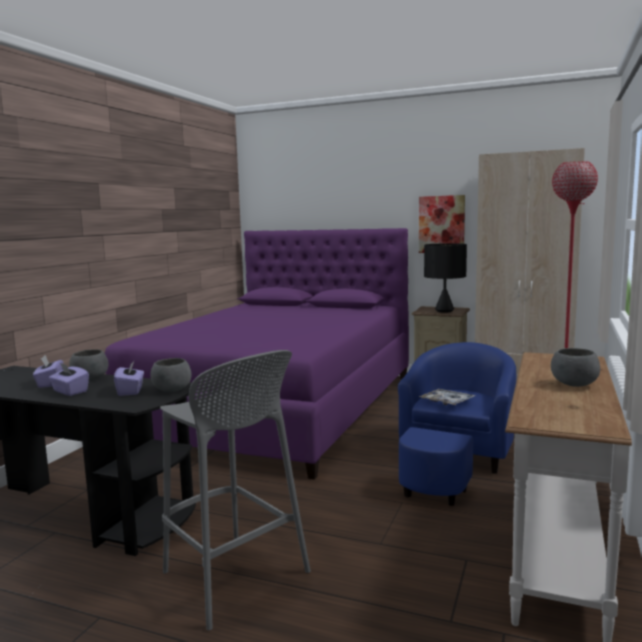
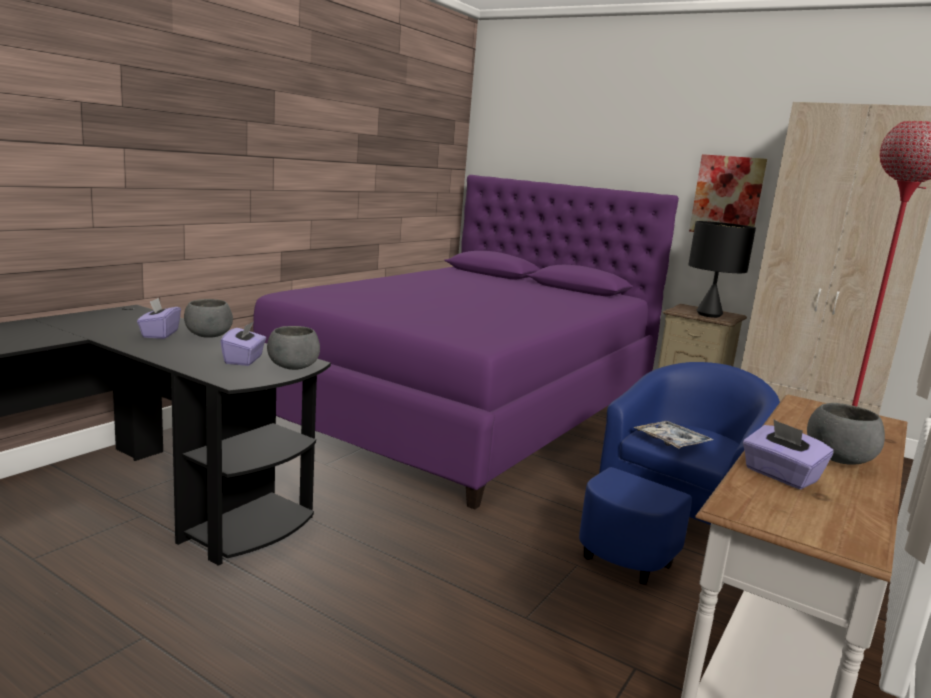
camera: 10 degrees right, 5 degrees up
purple tissue box [49,363,89,396] -> purple tissue box moved to [743,419,834,490]
grey stool [160,350,311,630] -> none

